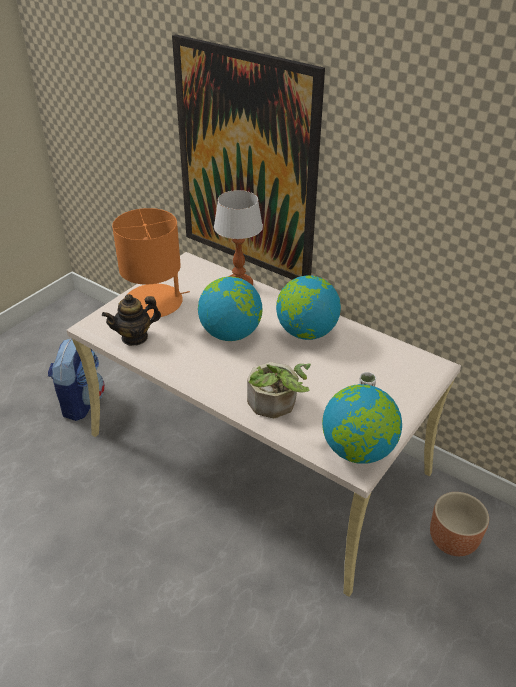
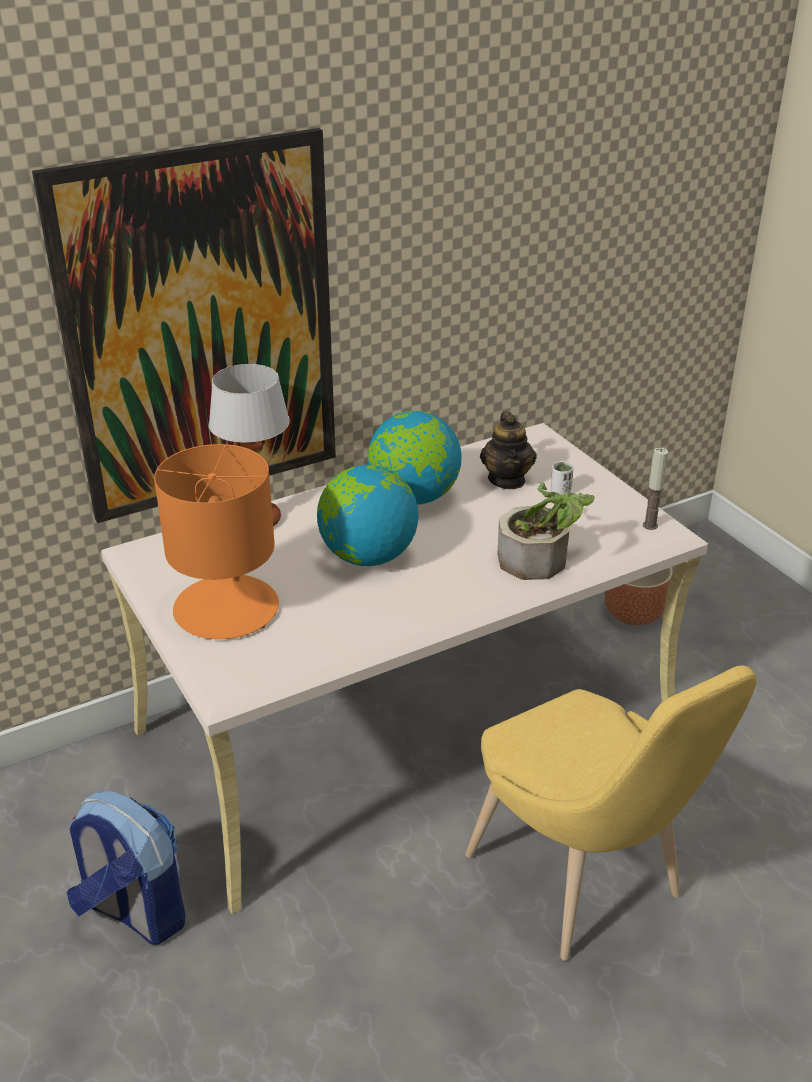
camera: 65 degrees left, 5 degrees down
teapot [102,294,161,346] -> teapot moved to [480,412,537,489]
globe [322,384,402,464] -> candle [643,448,668,530]
none -> yellow chair [465,665,757,961]

